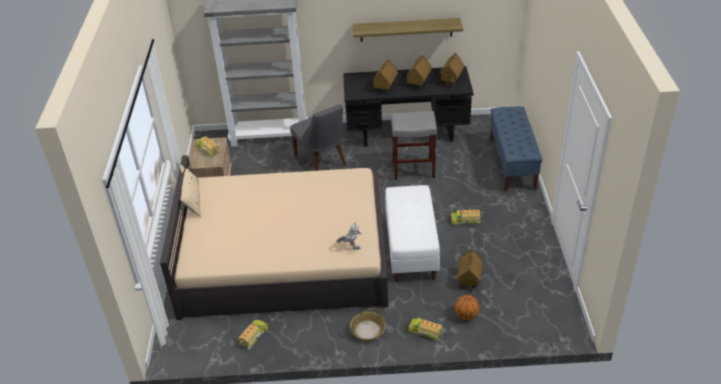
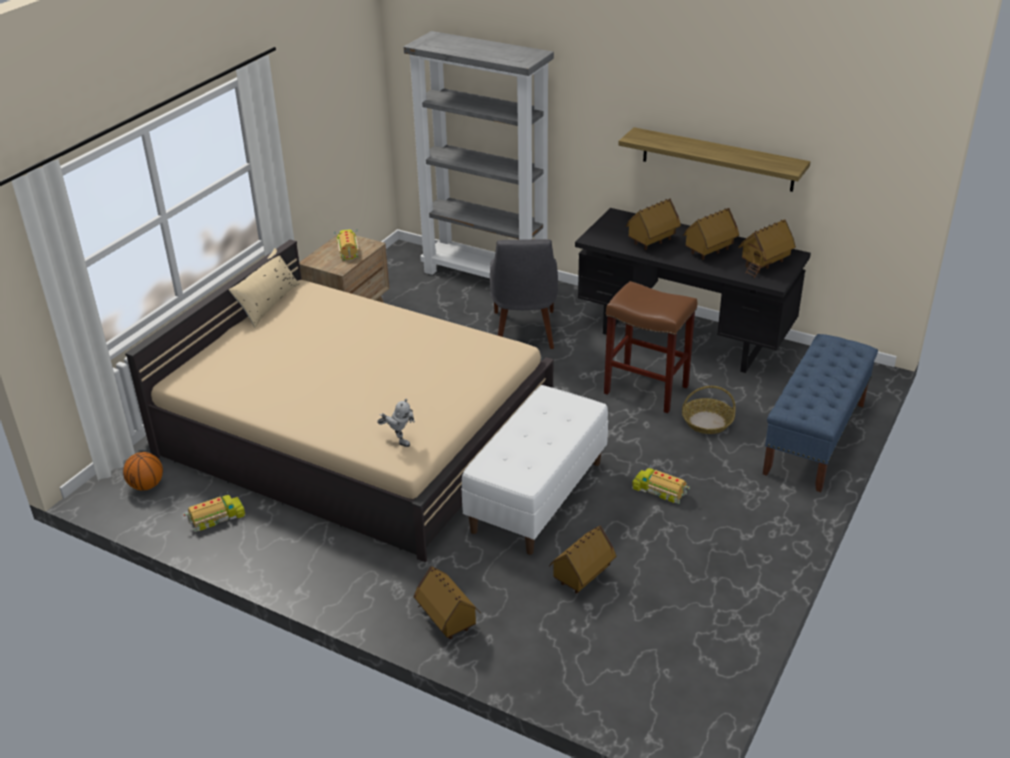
camera: 30 degrees right, 5 degrees down
basket [350,308,386,341] -> basket moved to [682,386,735,434]
grey stool [391,111,437,180] -> brown stool [604,281,697,413]
toy truck [408,316,445,341] -> toy house [414,566,481,639]
basketball [455,295,479,320] -> basketball moved to [123,452,163,491]

